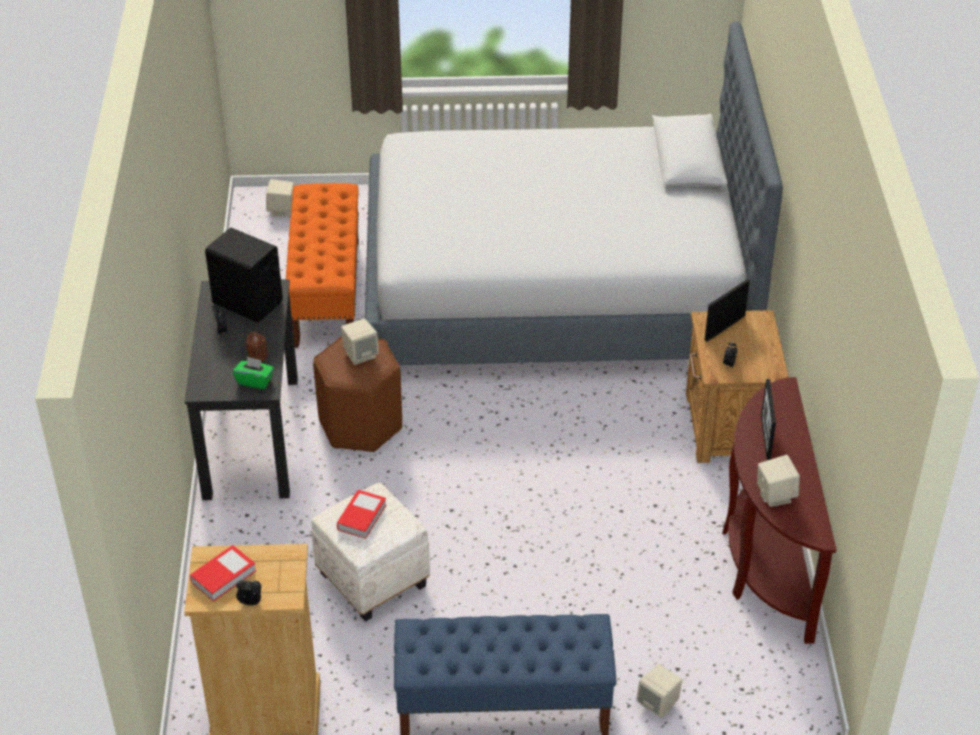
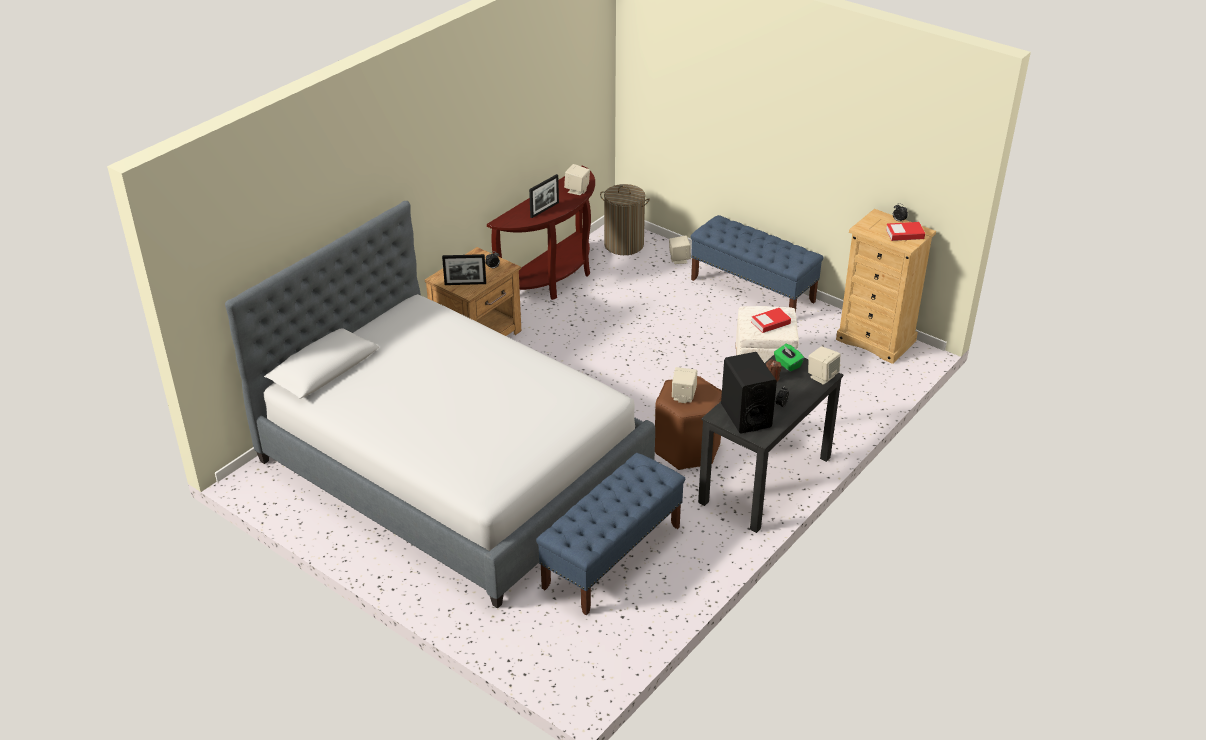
camera: 140 degrees left, 5 degrees down
beige speaker [266,179,294,216] -> beige speaker moved to [808,346,840,385]
orange bench [286,183,359,348] -> blue bench [536,453,685,615]
none -> laundry basket [600,184,650,255]

